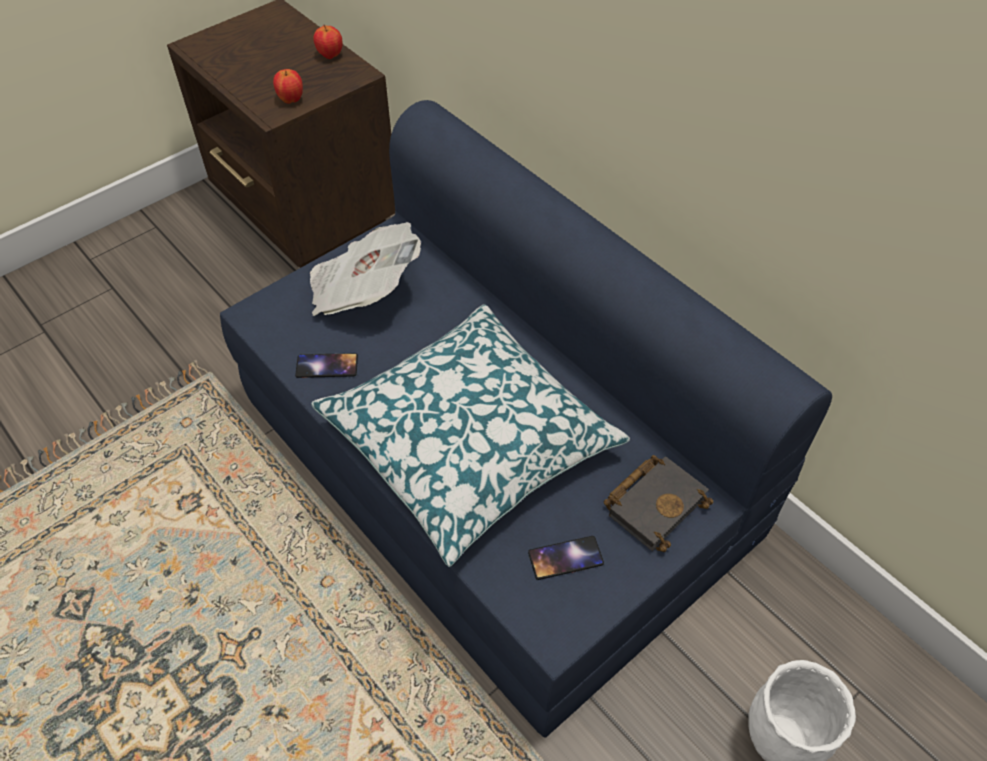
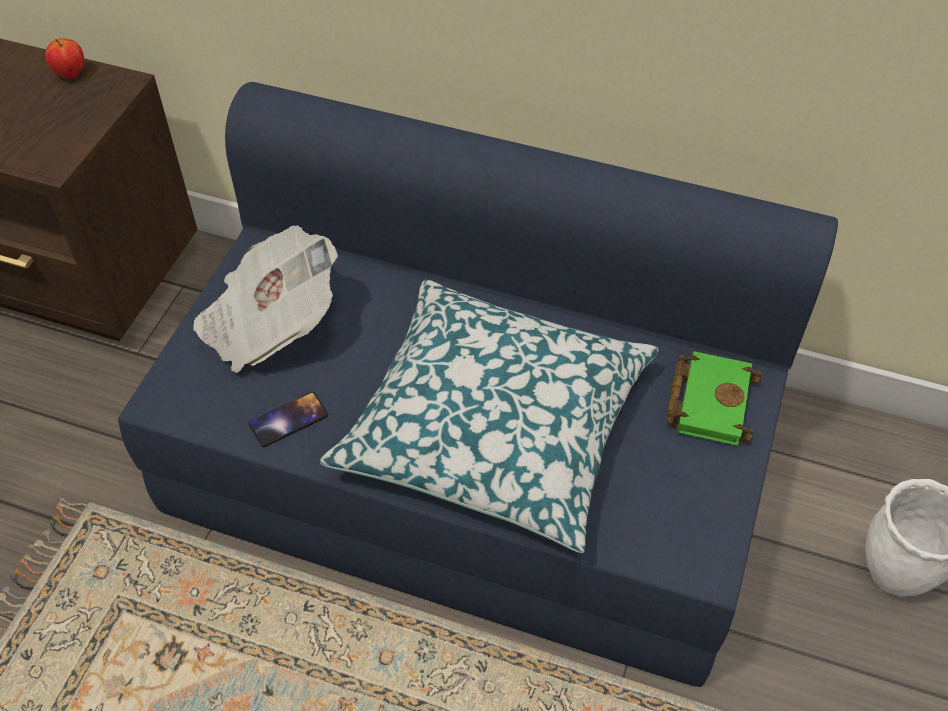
camera: 30 degrees left, 0 degrees up
apple [273,69,303,104] -> none
phone [528,536,604,580] -> none
black book [604,455,713,552] -> green book [666,351,761,446]

